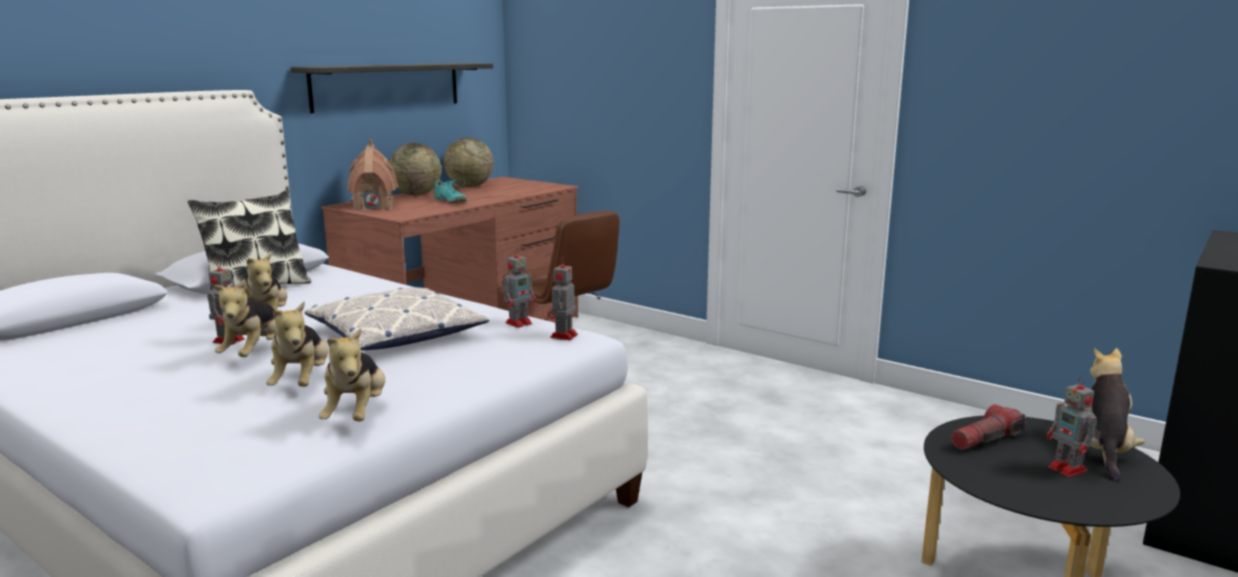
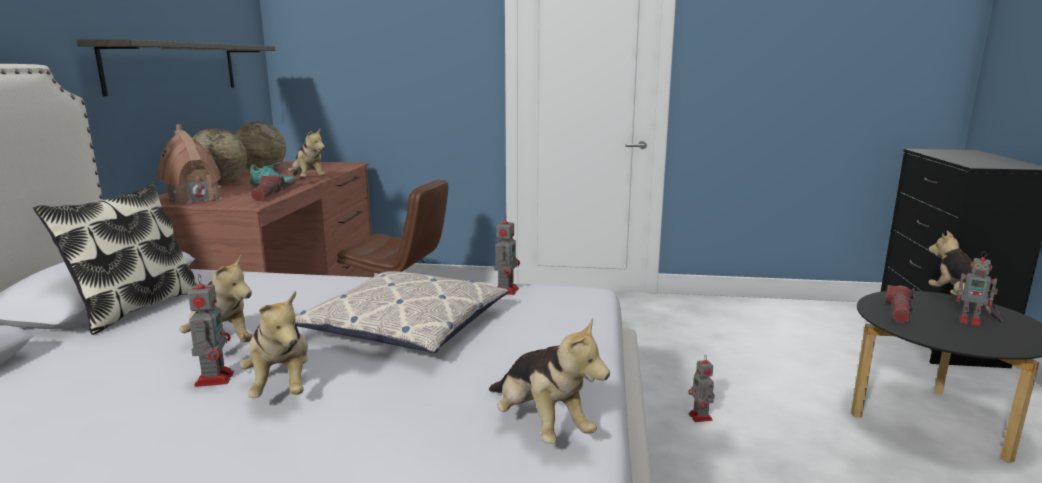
camera: 30 degrees left, 0 degrees up
plush toy [266,302,328,387] -> plush toy moved to [288,129,325,177]
toy robot [547,257,578,340] -> toy robot moved to [688,355,715,422]
none -> flashlight [251,175,285,201]

